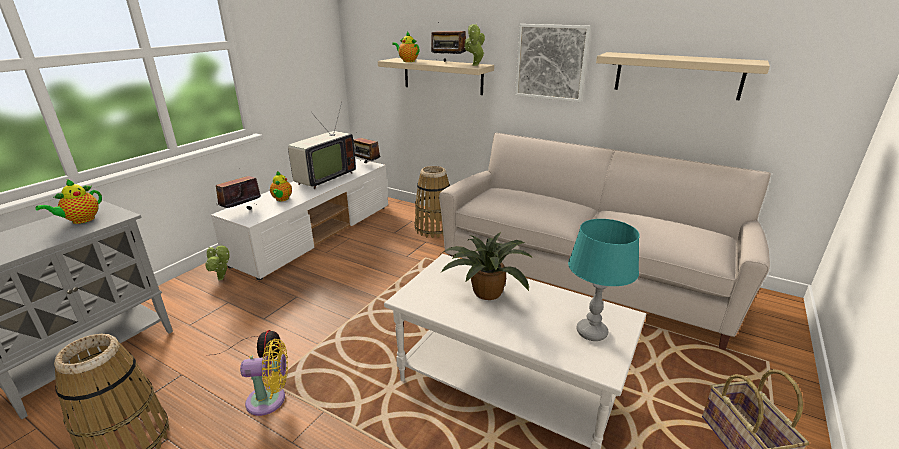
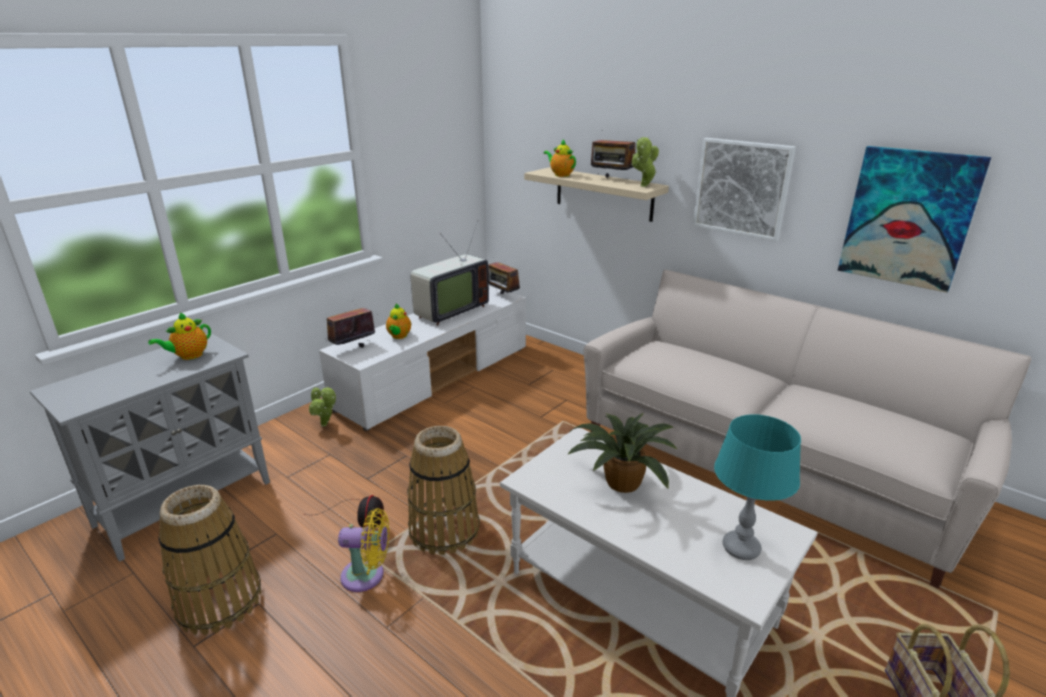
camera: 10 degrees right, 0 degrees up
basket [414,166,450,238] -> basket moved to [407,426,480,555]
beige shelf [596,52,770,100] -> picture [838,146,991,293]

